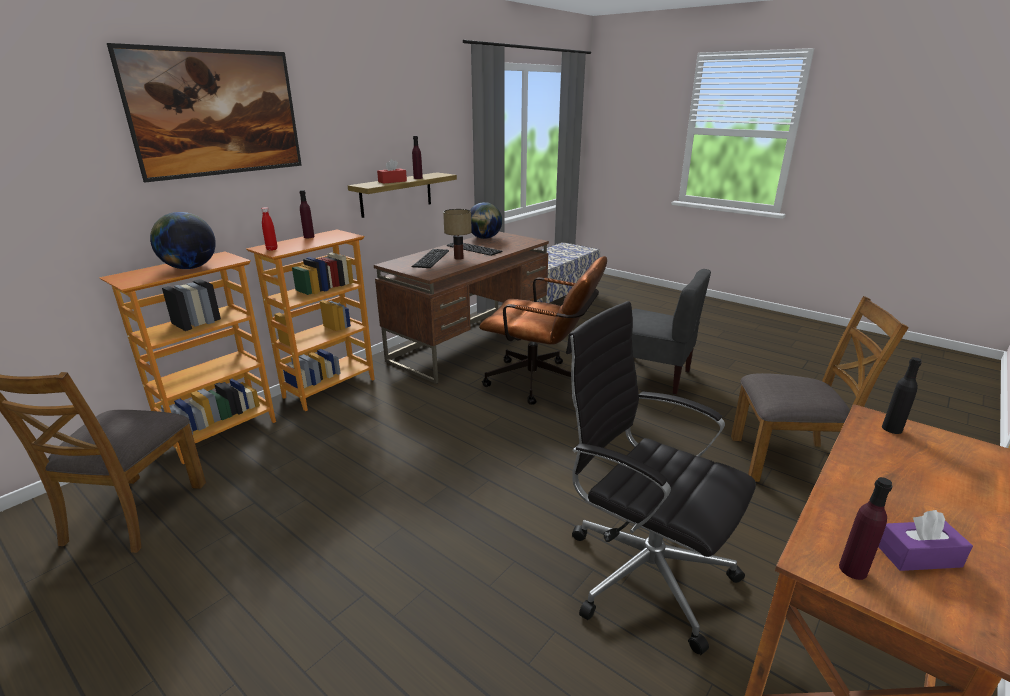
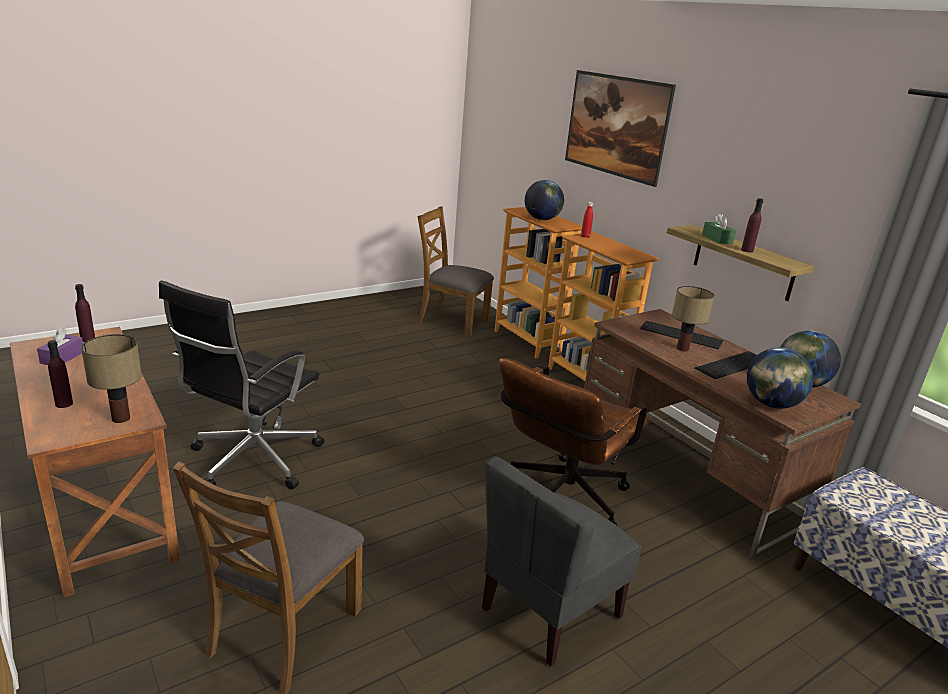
camera: 105 degrees right, 0 degrees up
purple bottle [299,190,314,238] -> purple bottle moved to [47,340,73,408]
red tissue box [377,159,407,184] -> green tissue box [702,213,736,244]
black office chair [566,301,756,655] -> black office chair turned 150 degrees clockwise [159,281,324,489]
black bottle [882,357,922,434] -> table lamp [81,334,142,423]
none -> globe [747,348,814,409]

